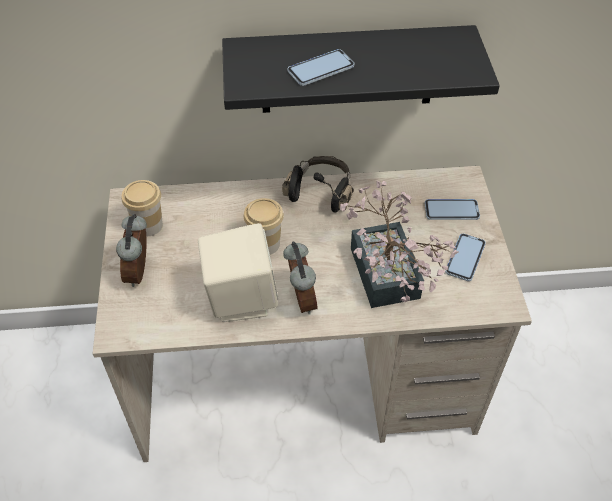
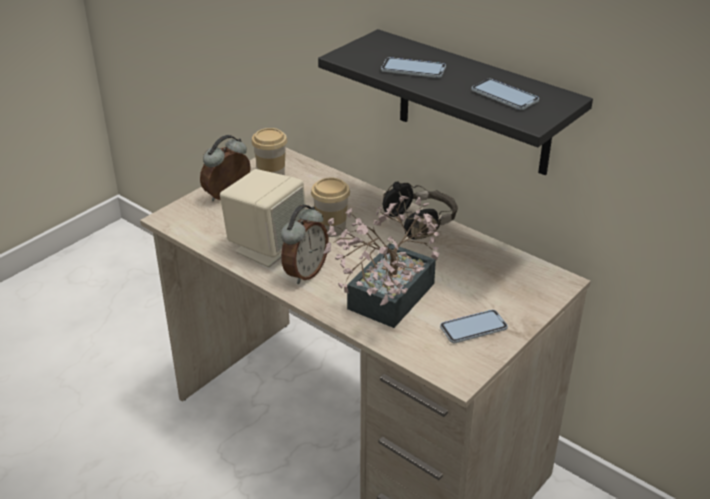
camera: 45 degrees right, 15 degrees down
phone [425,199,480,220] -> phone moved to [472,79,539,110]

